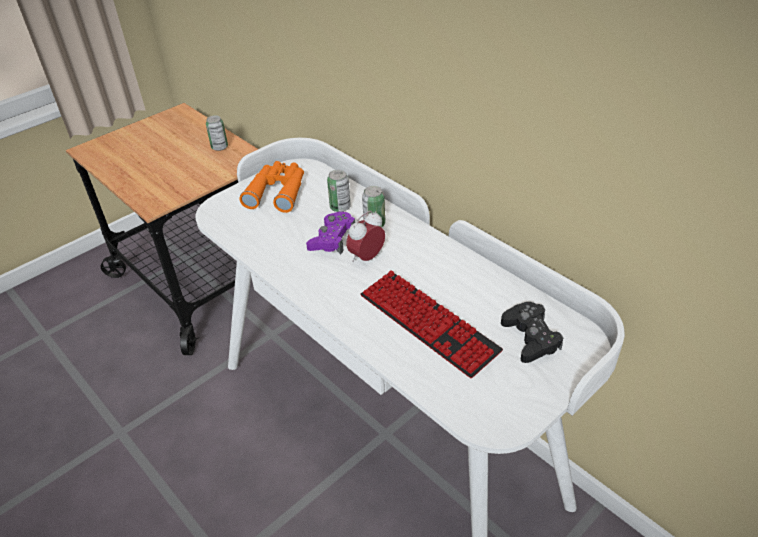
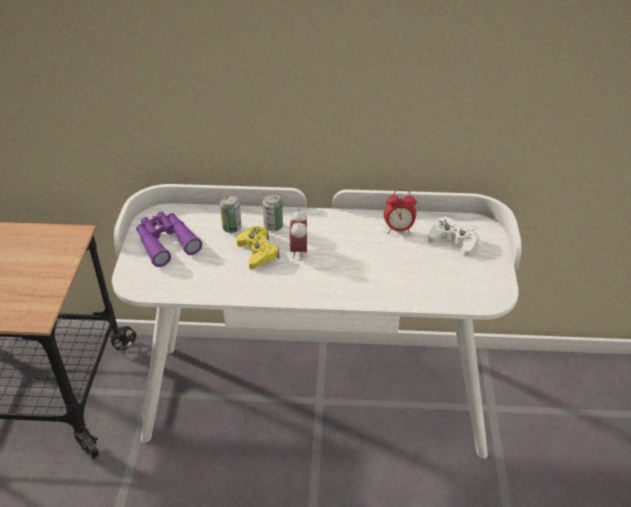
camera: 45 degrees left, 0 degrees up
can [206,115,228,151] -> none
orange binoculars [239,161,304,213] -> purple binoculars [136,212,202,267]
purple game controller [306,211,355,255] -> yellow game controller [236,226,279,269]
keyboard [361,270,503,378] -> none
black game controller [501,302,563,363] -> white game controller [428,216,480,257]
none -> alarm clock [384,189,417,234]

